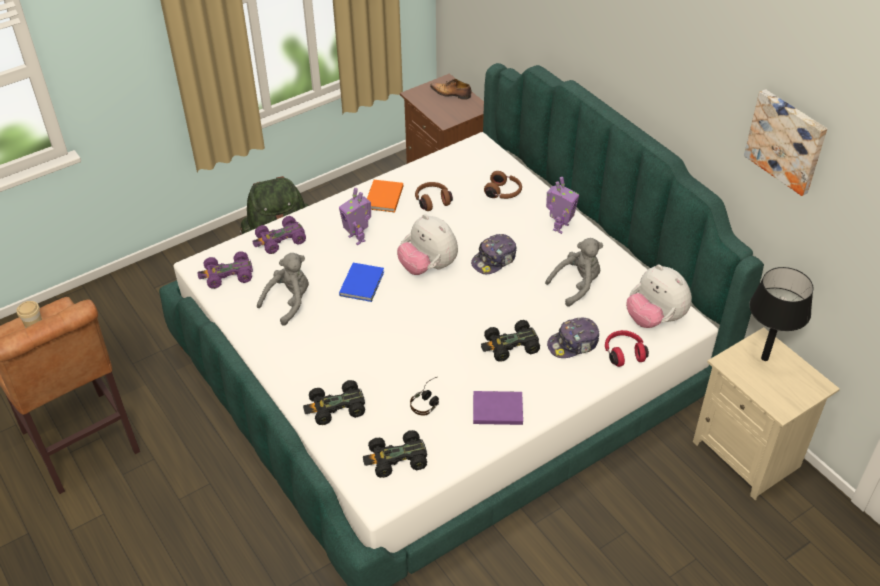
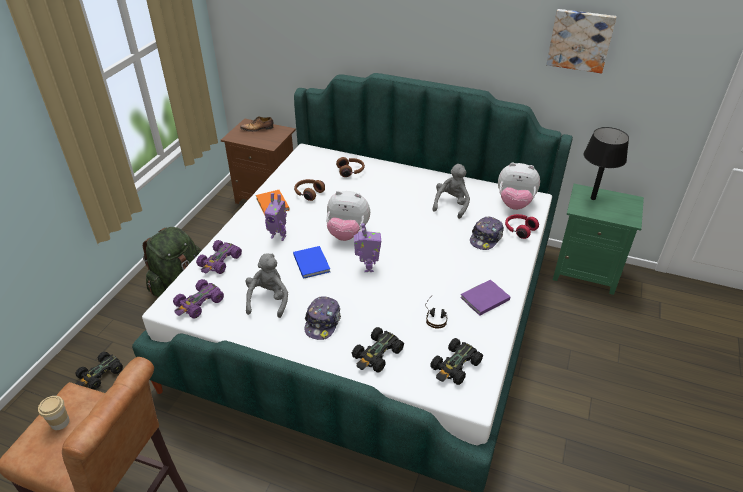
camera: 35 degrees left, 5 degrees down
cap [471,234,516,274] -> cap moved to [304,296,341,340]
black toy car [481,320,540,362] -> black toy car moved to [75,352,123,390]
toy robot [546,177,579,234] -> toy robot moved to [354,223,381,272]
beige nightstand [693,327,840,500] -> green nightstand [553,184,644,295]

